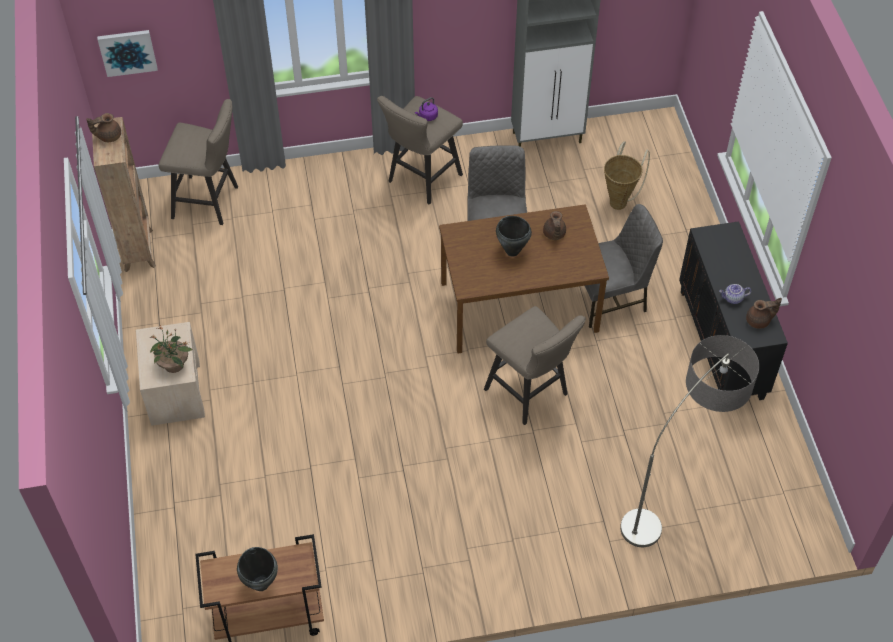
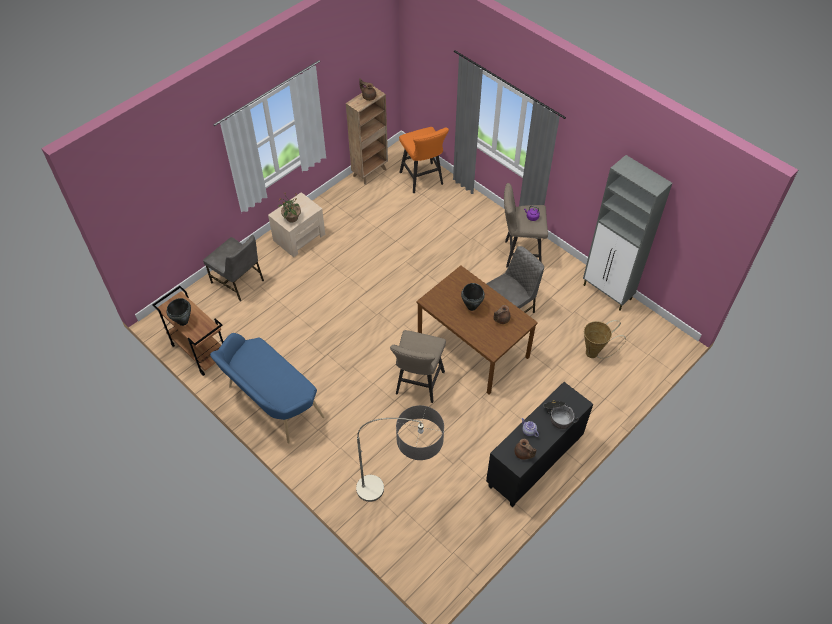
camera: 55 degrees right, 0 degrees up
picture [97,30,158,77] -> none
beige stool [159,99,238,225] -> orange stool [399,127,449,193]
grey chair [585,204,663,328] -> grey chair moved to [203,235,264,301]
none -> blue bench [210,333,325,444]
none -> cooking pot [543,400,579,429]

